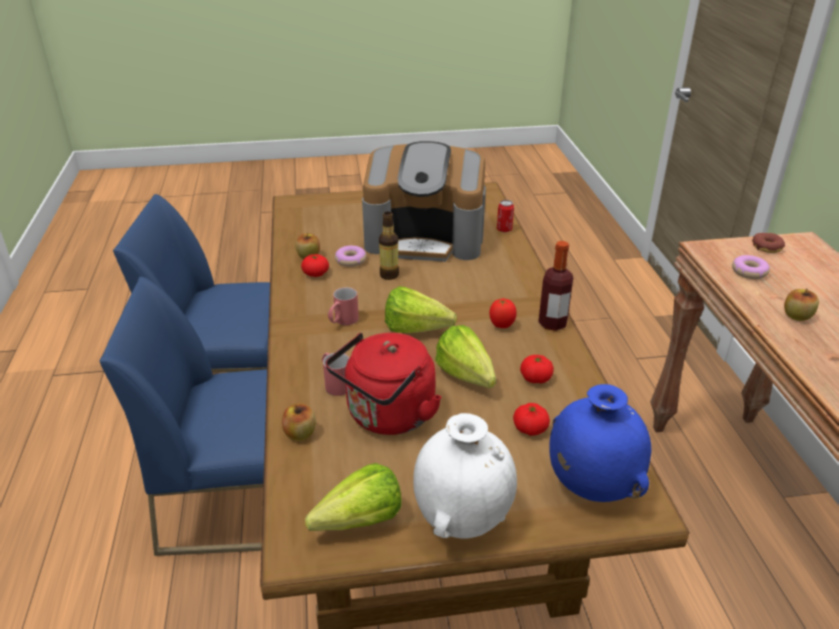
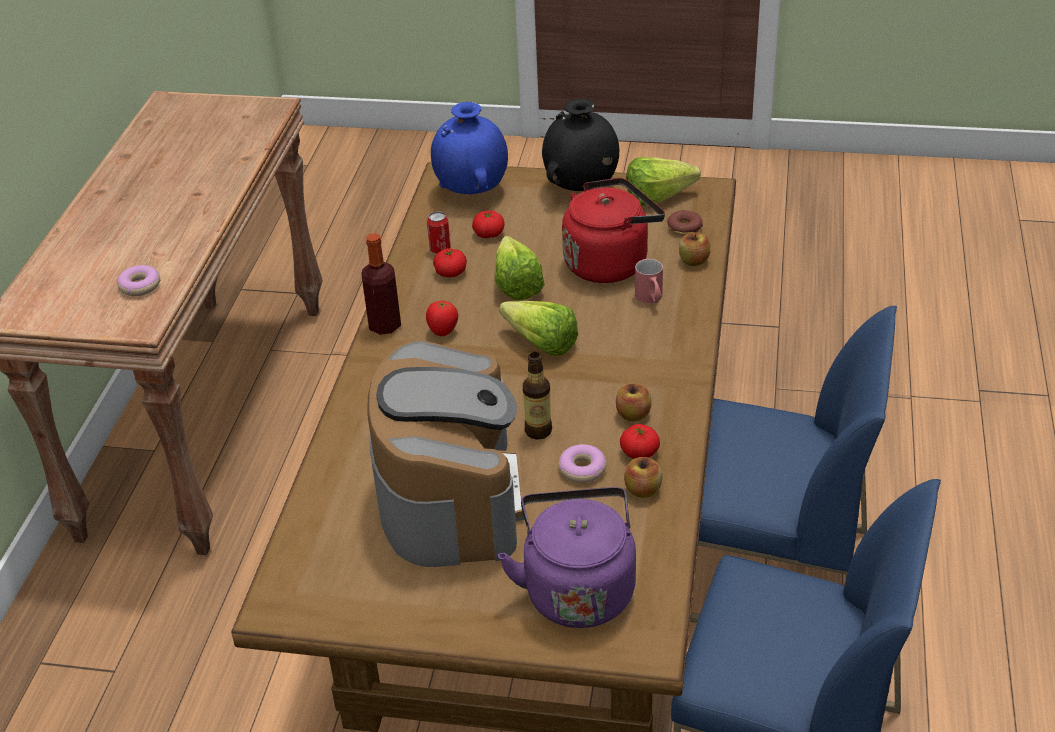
camera: 160 degrees left, 5 degrees up
red mug [328,287,359,325] -> none
coffee machine [362,141,486,262] -> coffee machine turned 60 degrees clockwise [368,339,524,567]
white vase [413,413,517,539] -> black vase [542,99,619,191]
can [497,200,514,232] -> can moved to [427,211,451,254]
donut [752,233,785,253] -> donut moved to [667,210,703,235]
apple [784,289,819,321] -> apple moved to [616,383,652,422]
none -> purple kettle [498,487,636,628]

